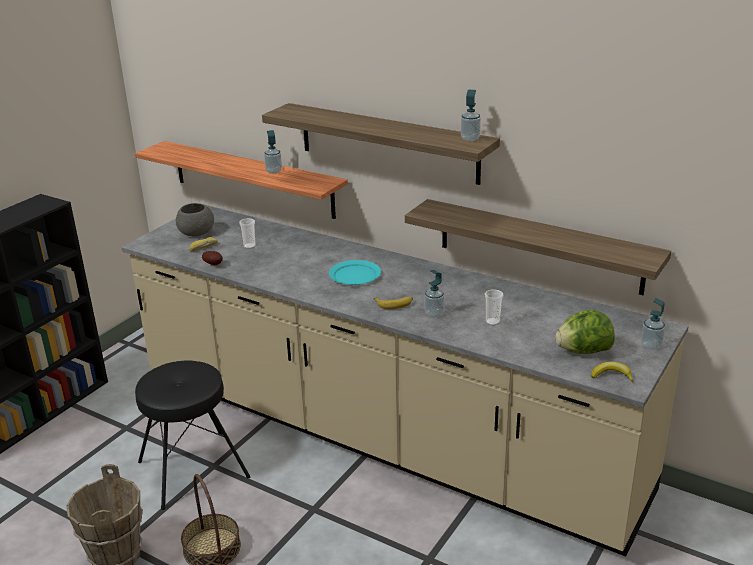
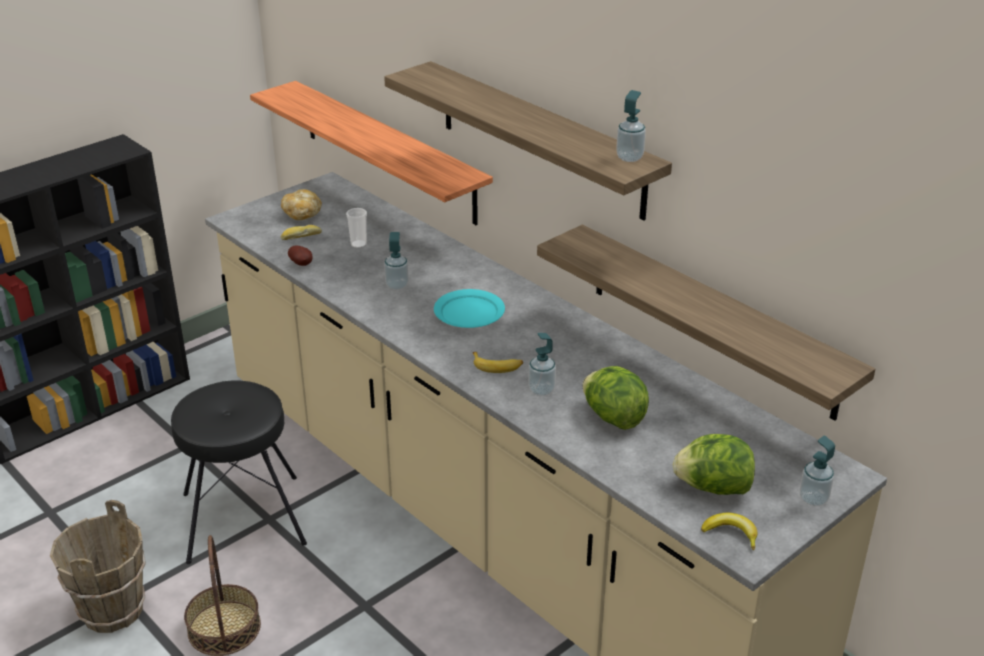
camera: 15 degrees right, 5 degrees up
grey bowl [176,203,214,236] -> bread [281,189,322,220]
soap dispenser [264,130,282,174] -> soap dispenser moved to [384,232,409,290]
cup [485,289,503,325] -> lettuce [582,366,649,430]

